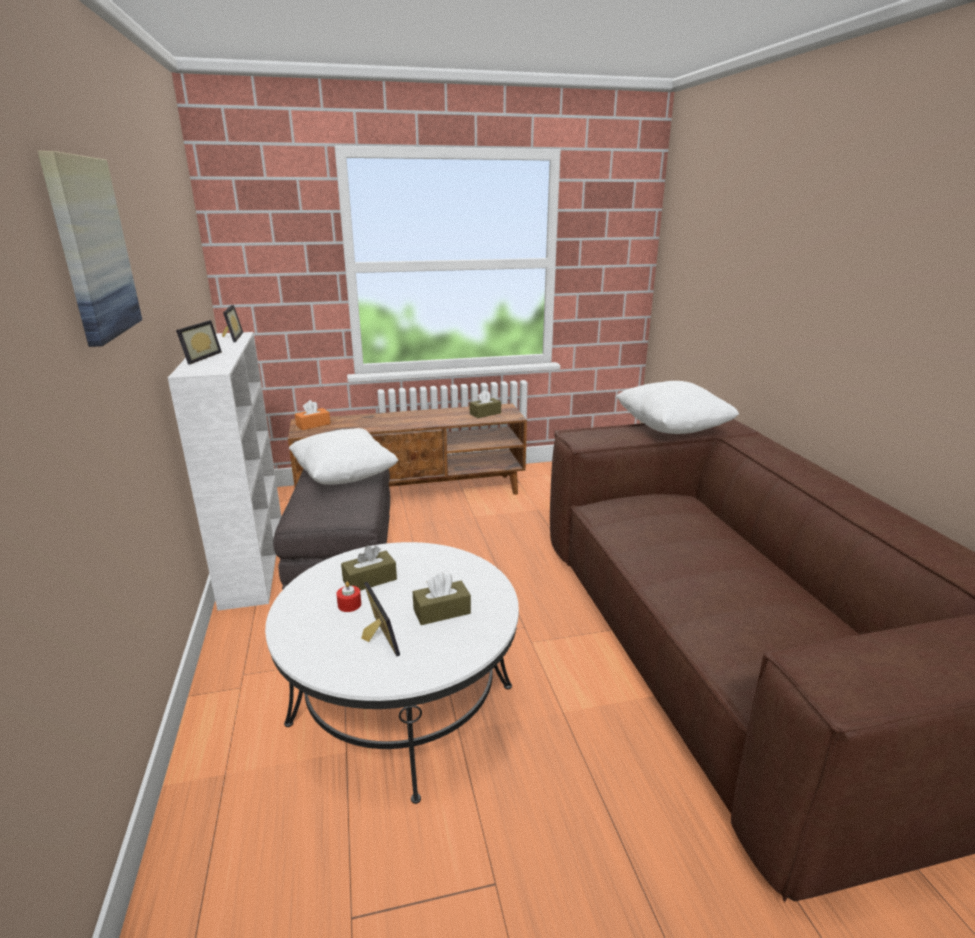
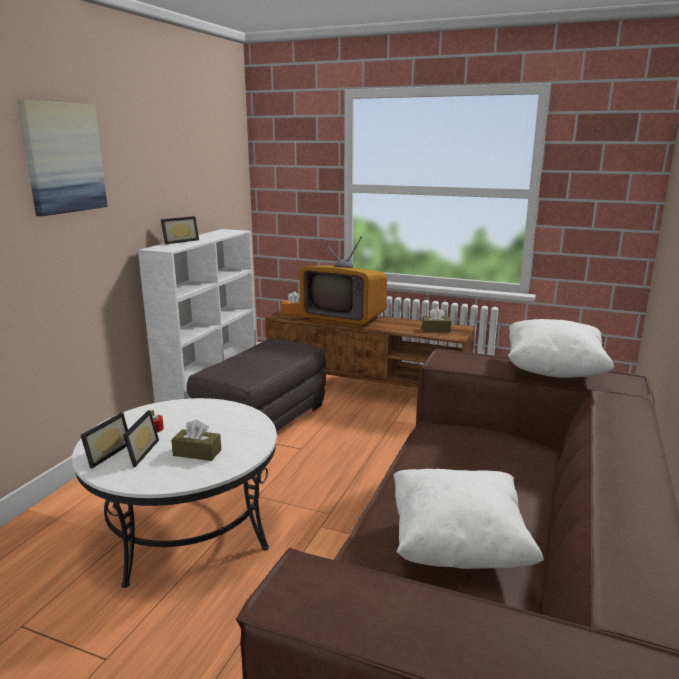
camera: 35 degrees right, 5 degrees down
picture frame [222,305,243,343] -> picture frame moved to [81,412,128,469]
white pillow [289,428,398,485] -> white pillow moved to [393,469,544,569]
brown tissue box [341,545,397,591] -> none
none -> television [300,237,387,328]

